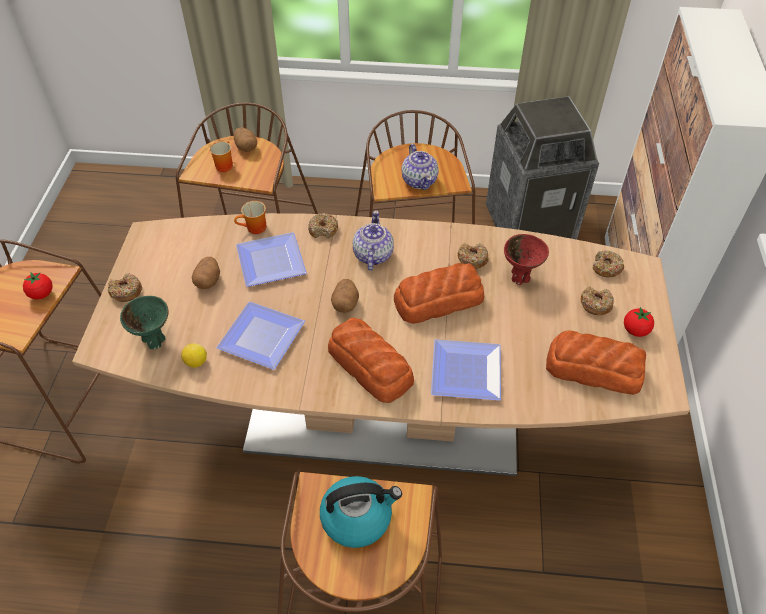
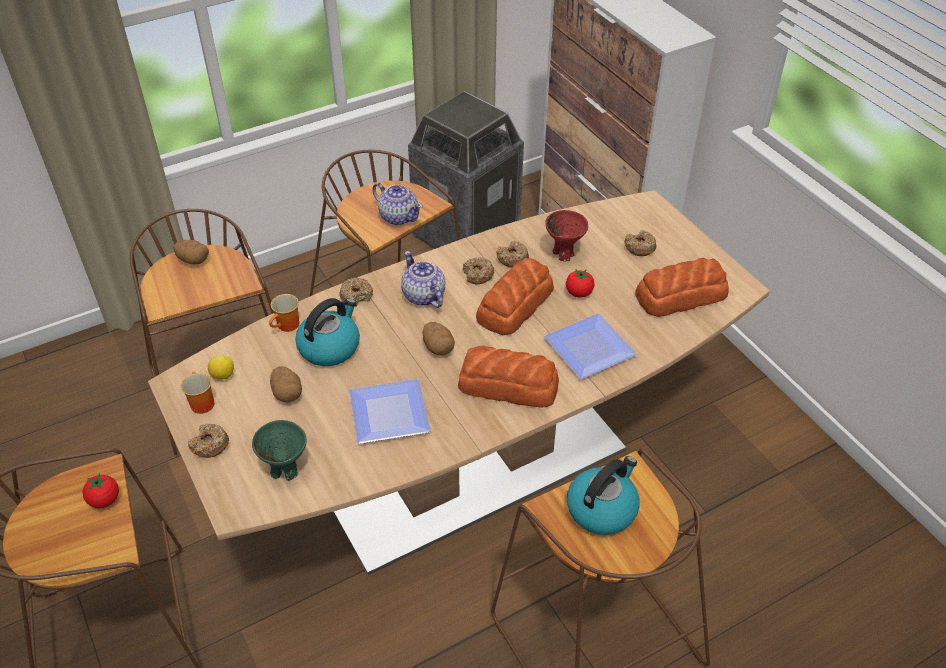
camera: 35 degrees left, 5 degrees down
lemon [181,343,207,368] -> lemon moved to [208,355,234,379]
mug [209,141,233,172] -> mug moved to [181,371,215,414]
plate [236,232,307,287] -> kettle [295,298,360,366]
donut [592,250,624,277] -> donut moved to [463,257,495,284]
tomato [624,307,654,337] -> tomato moved to [566,269,594,298]

